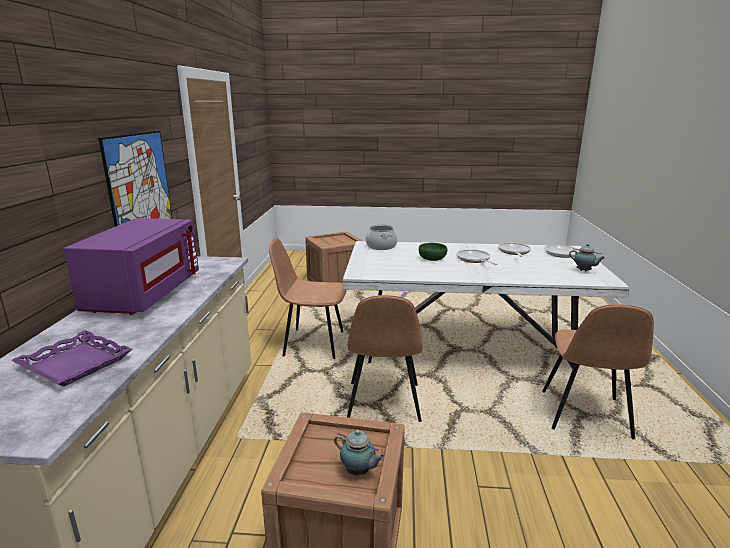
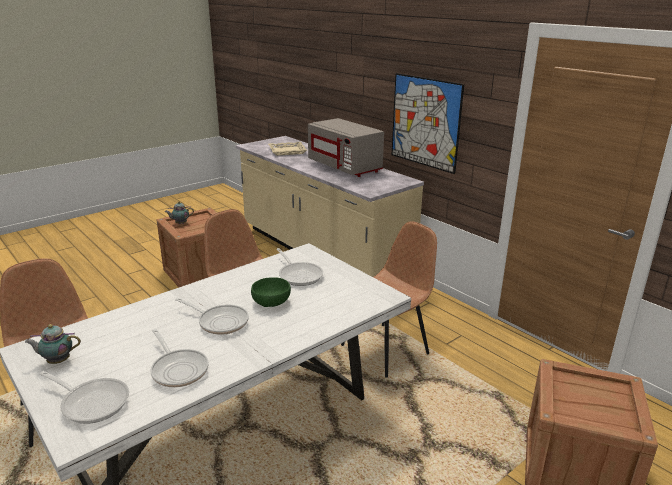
camera: 135 degrees right, 5 degrees up
purple tray [11,330,132,387] -> beige tray [268,142,307,156]
purple microwave [64,218,199,315] -> grey microwave [308,118,384,177]
cooking pot [365,224,398,250] -> none
none -> frying pan [276,248,323,286]

